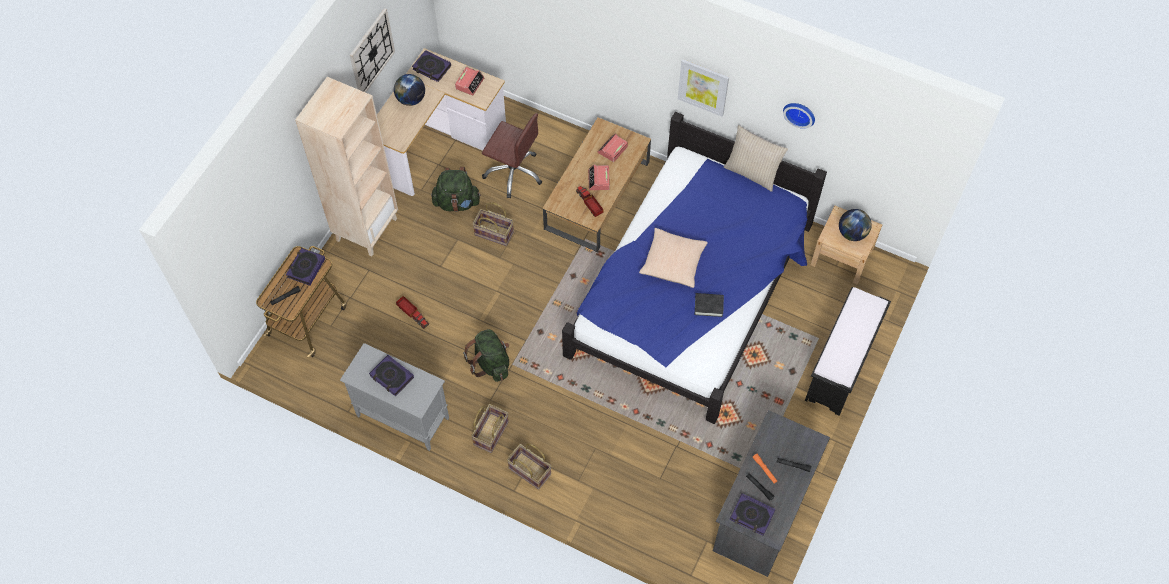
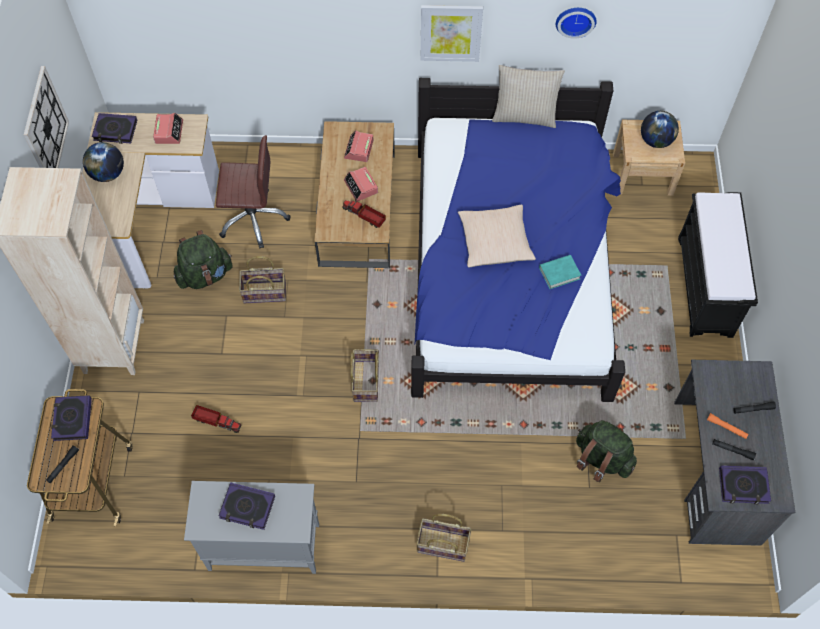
camera: 25 degrees left, 0 degrees up
green backpack [463,329,509,382] -> green backpack moved to [576,420,637,482]
basket [471,404,509,453] -> basket moved to [350,349,379,402]
black book [695,293,724,317] -> turquoise book [539,255,581,289]

